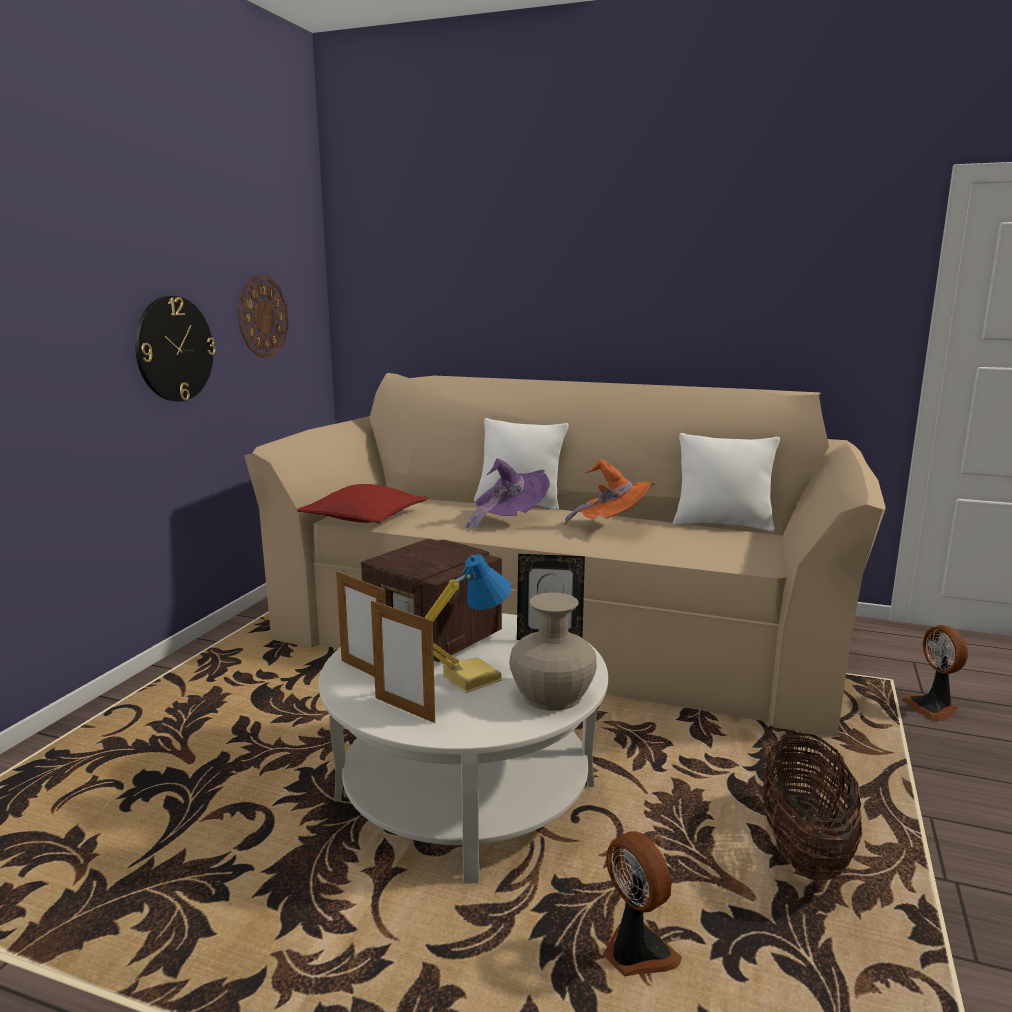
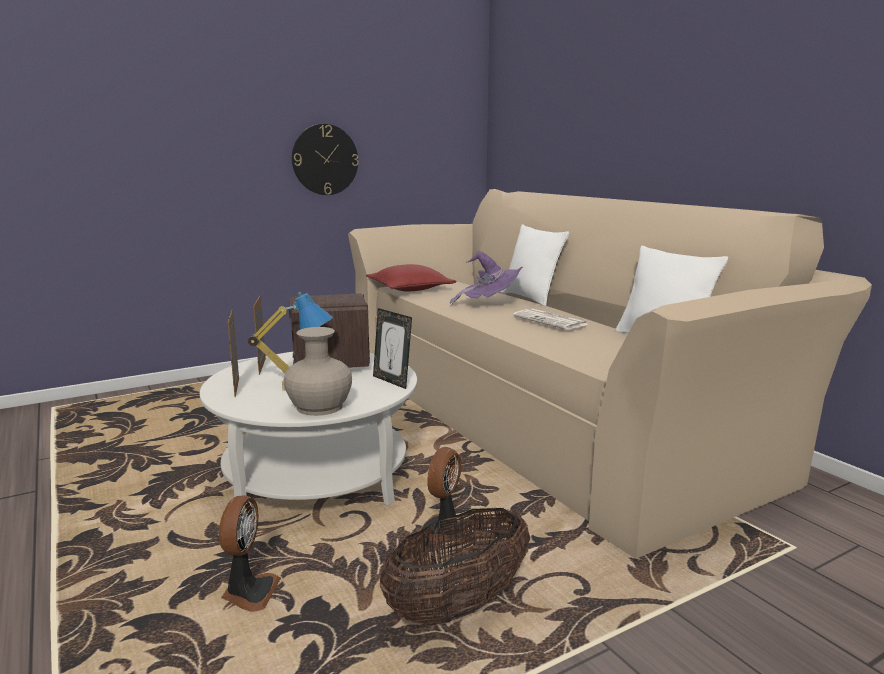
camera: 40 degrees right, 0 degrees up
wall clock [238,276,289,358] -> none
orange hat [564,459,655,525] -> newspaper [513,309,589,330]
fan [901,625,968,721] -> fan moved to [417,447,465,541]

